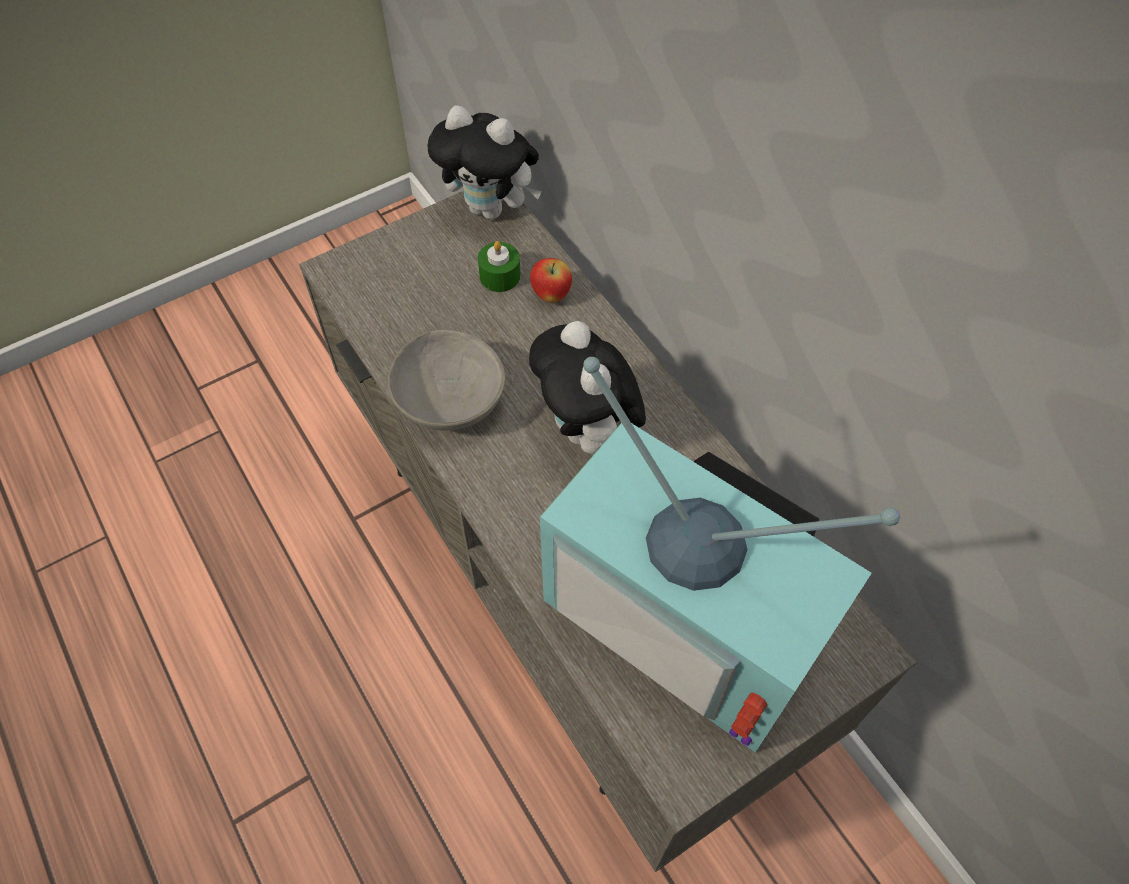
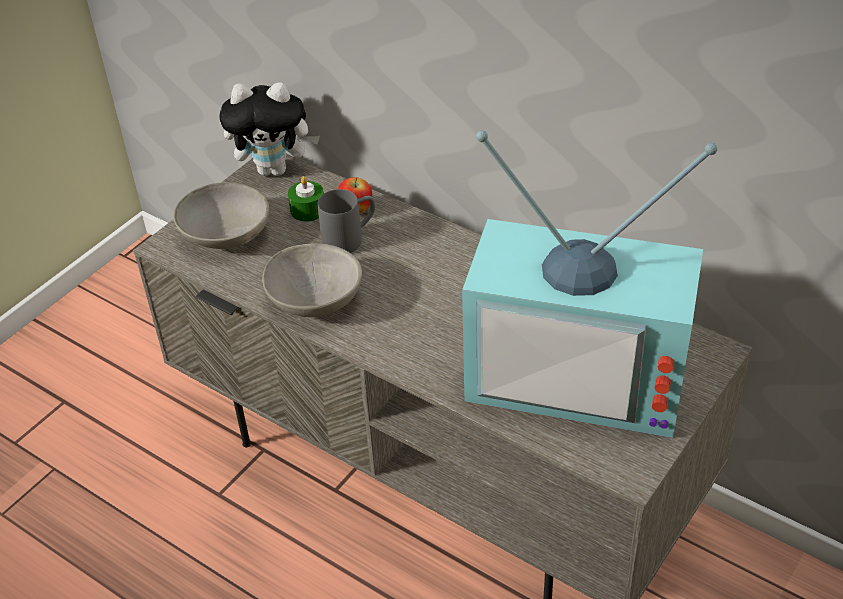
camera: 20 degrees left, 15 degrees down
plush toy [529,321,646,454] -> none
none -> grey bowl [173,182,269,249]
none -> grey mug [318,189,375,253]

